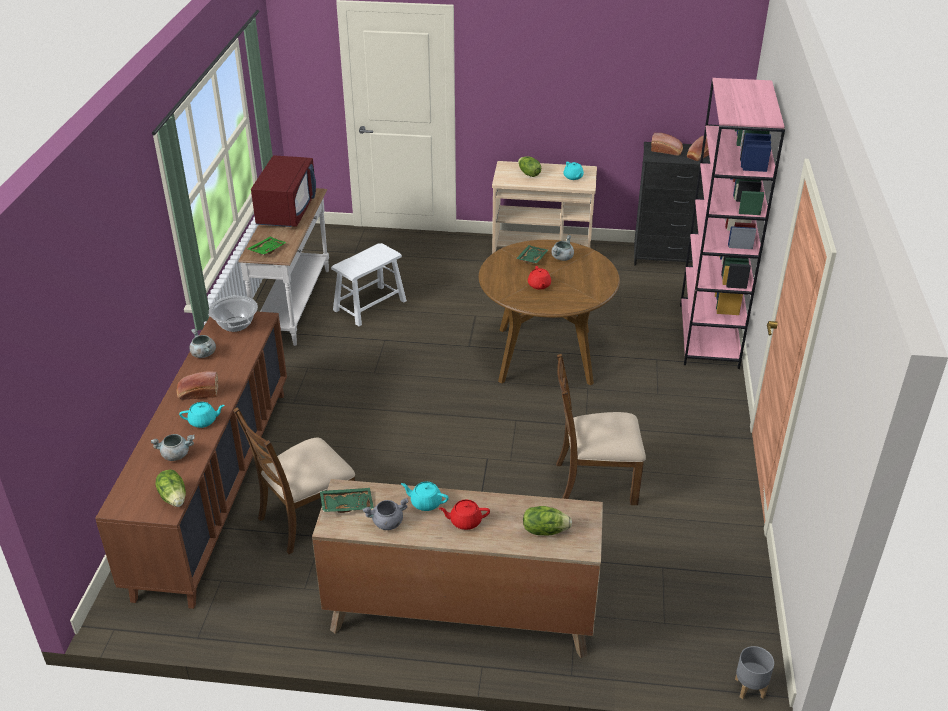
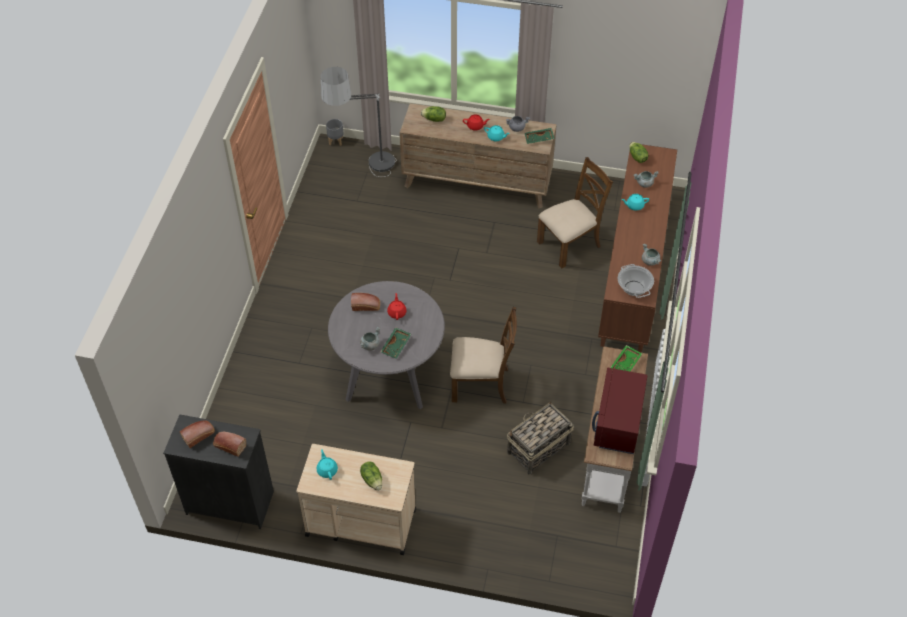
camera: 175 degrees left, 15 degrees up
bread [177,371,219,400] -> bread moved to [351,293,380,311]
white stool [331,243,407,326] -> basket [507,401,574,474]
brown dining table [479,240,620,385] -> grey dining table [328,281,445,409]
brown chair [556,354,646,505] -> brown chair moved to [450,307,517,403]
pink bookcase [680,78,785,369] -> none
none -> floor lamp [321,67,396,177]

